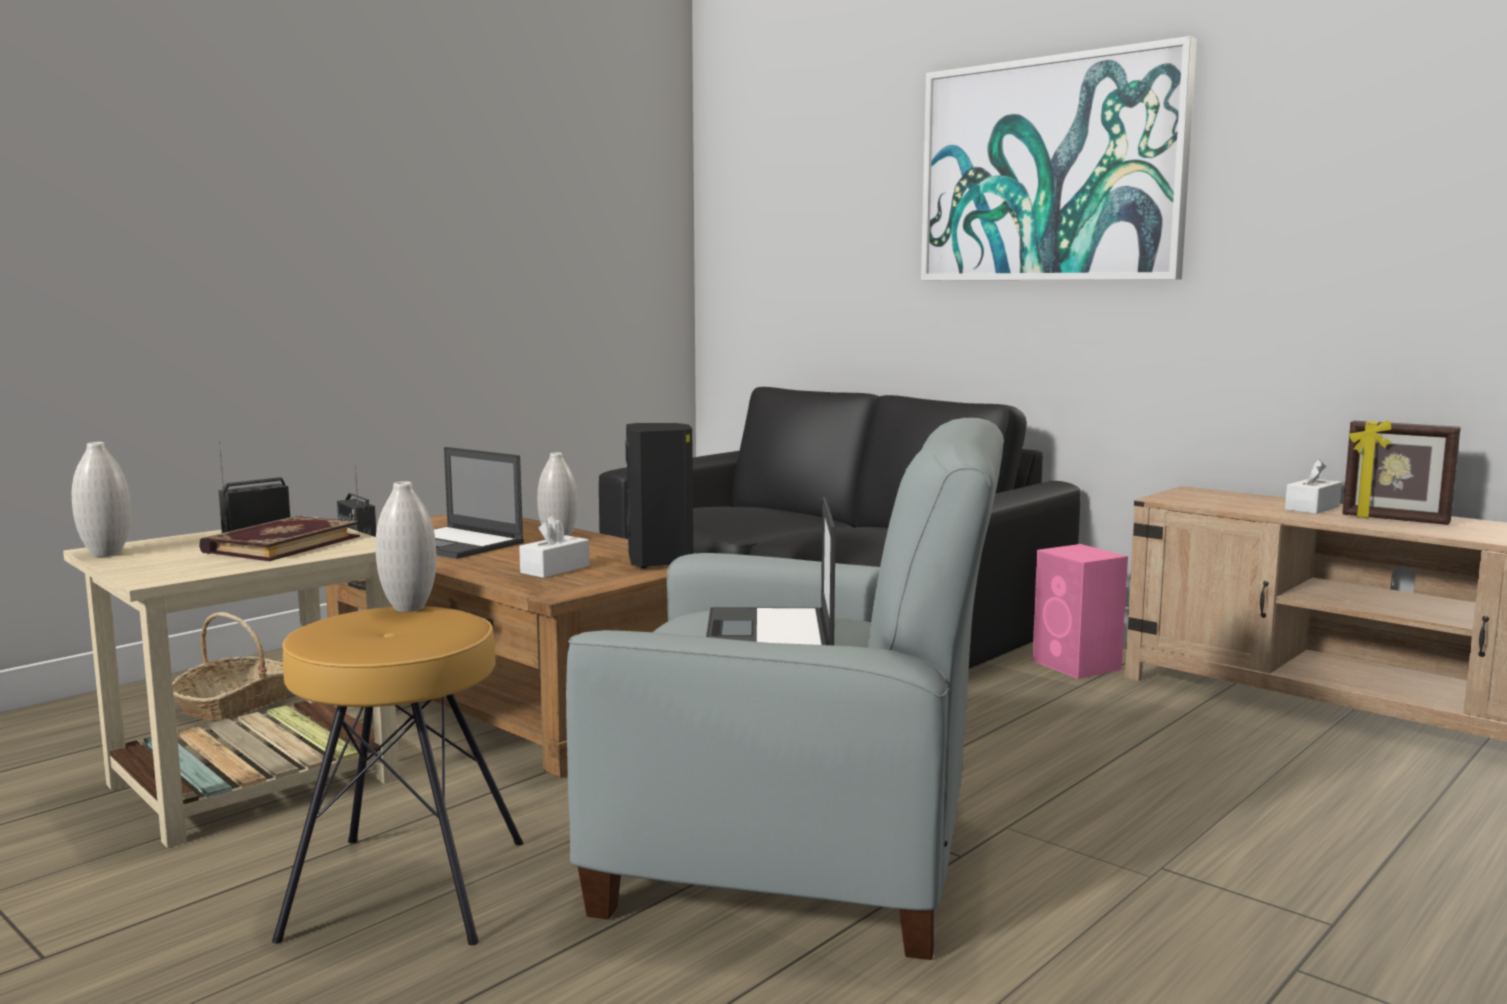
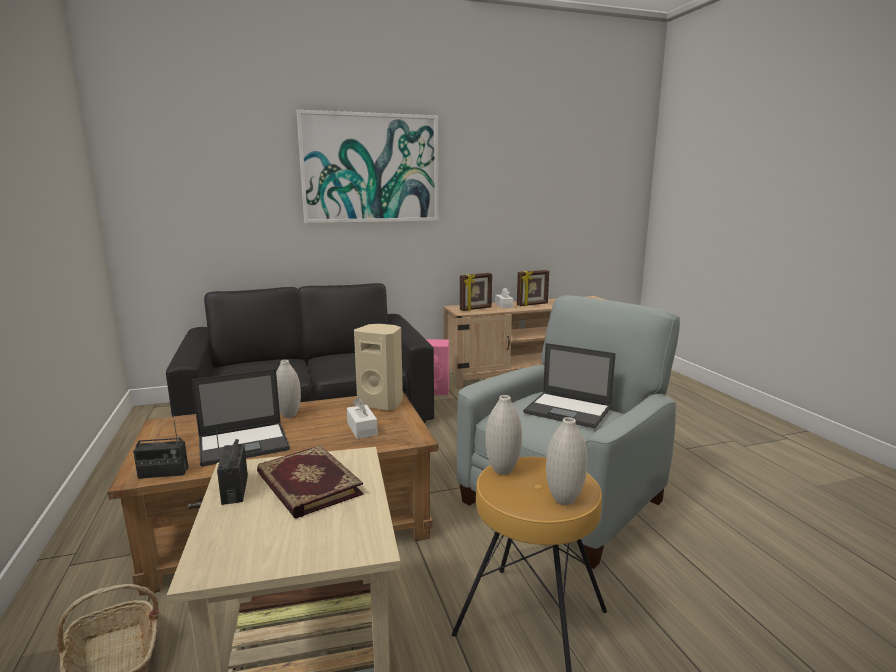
camera: 60 degrees left, 5 degrees up
white vase [72,442,131,557] -> white vase moved to [546,417,587,505]
black speaker [625,423,693,568] -> beige speaker [354,324,403,410]
none -> picture frame [460,273,492,311]

